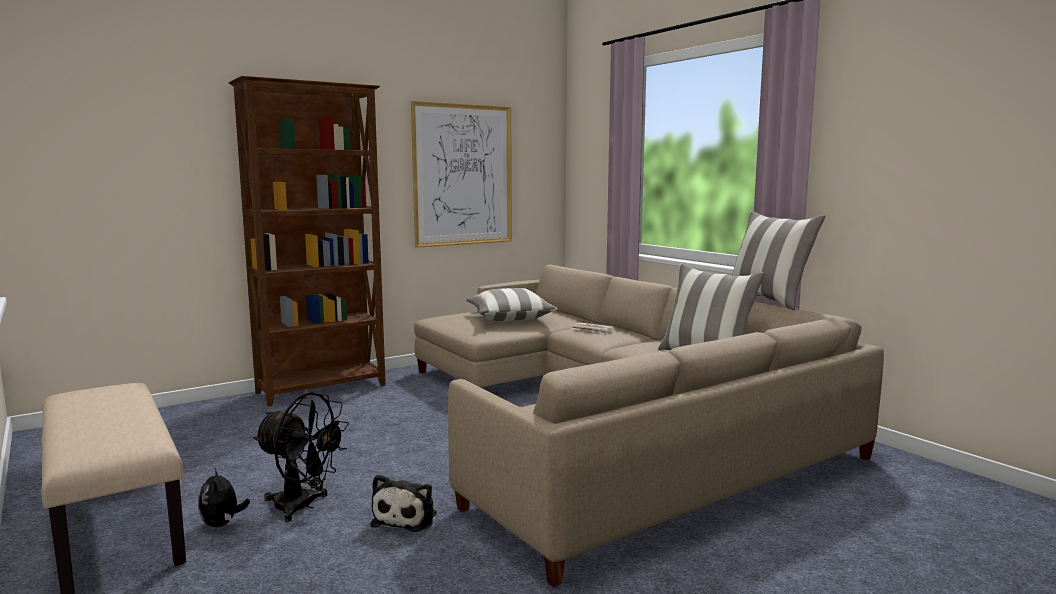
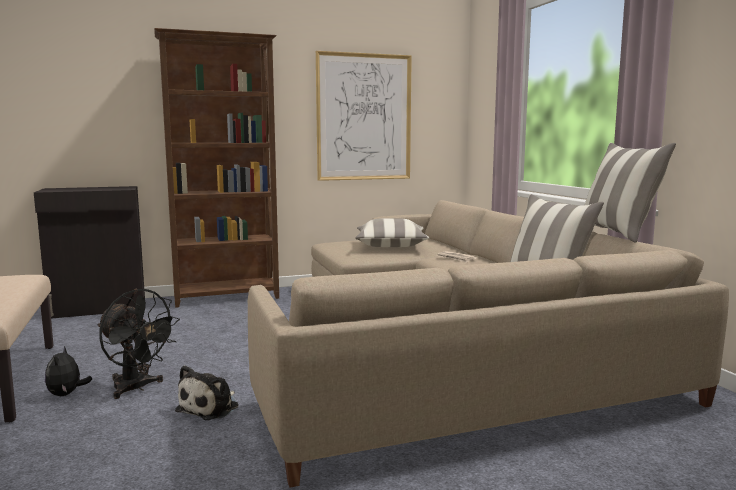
camera: 15 degrees right, 0 degrees up
none -> black cabinet [34,186,145,319]

